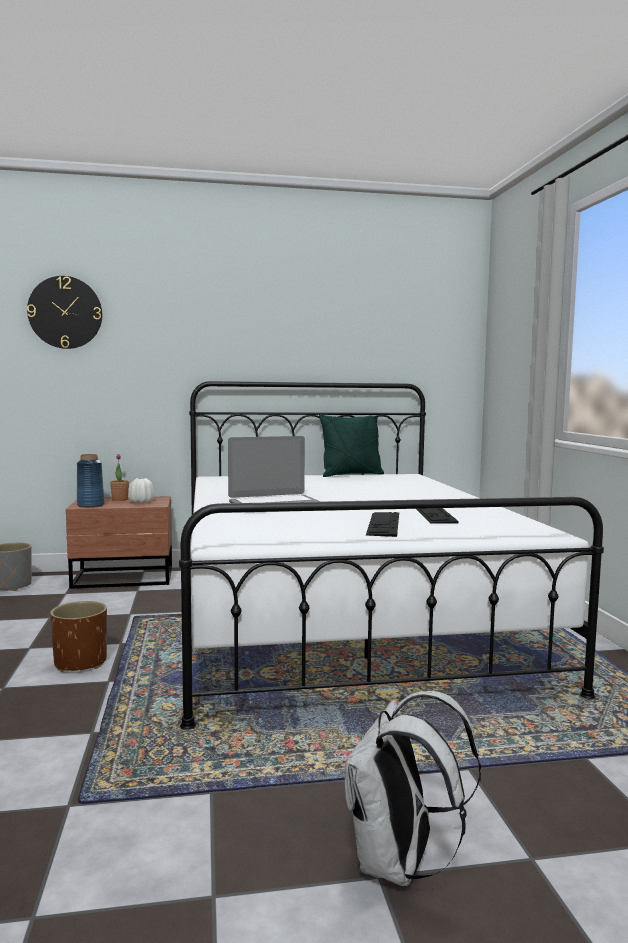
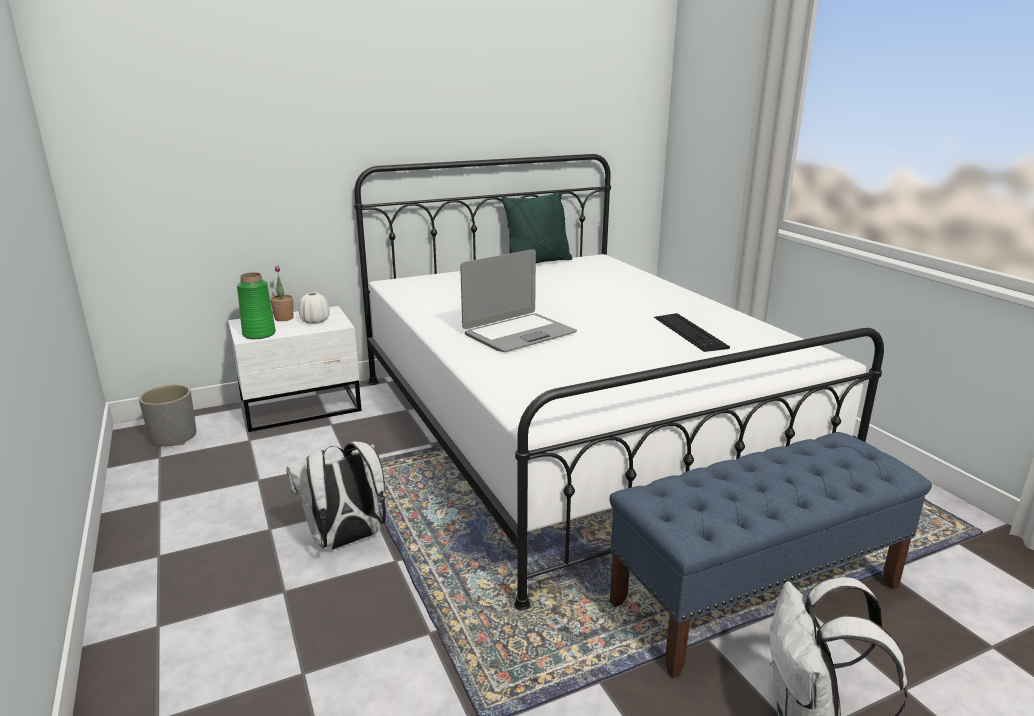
camera: 15 degrees left, 15 degrees up
wall clock [27,276,102,349] -> none
brown planter [50,601,107,672] -> white backpack [286,442,386,550]
brown nightstand [66,496,172,589] -> white nightstand [228,306,362,432]
blue vase [77,454,105,508] -> green vase [237,272,276,339]
keyboard [366,512,399,537] -> none
none -> blue bench [609,432,932,679]

